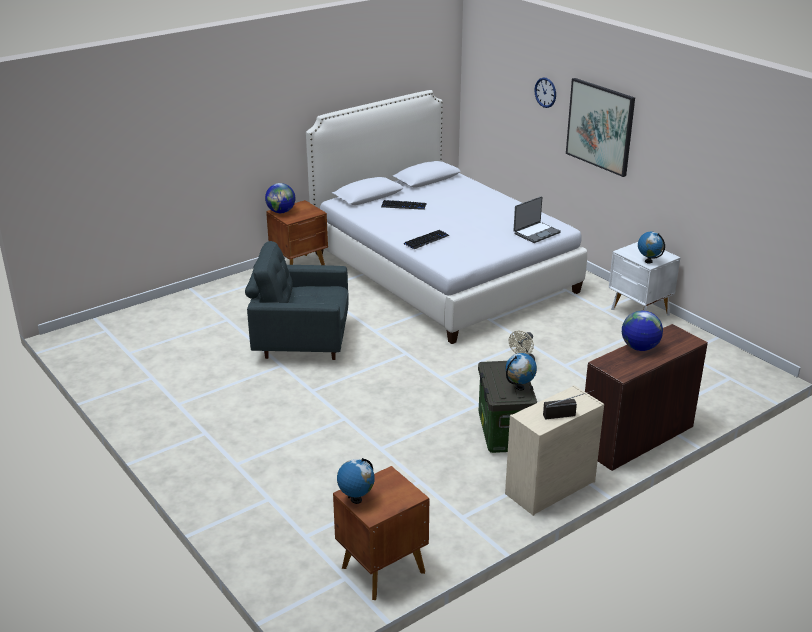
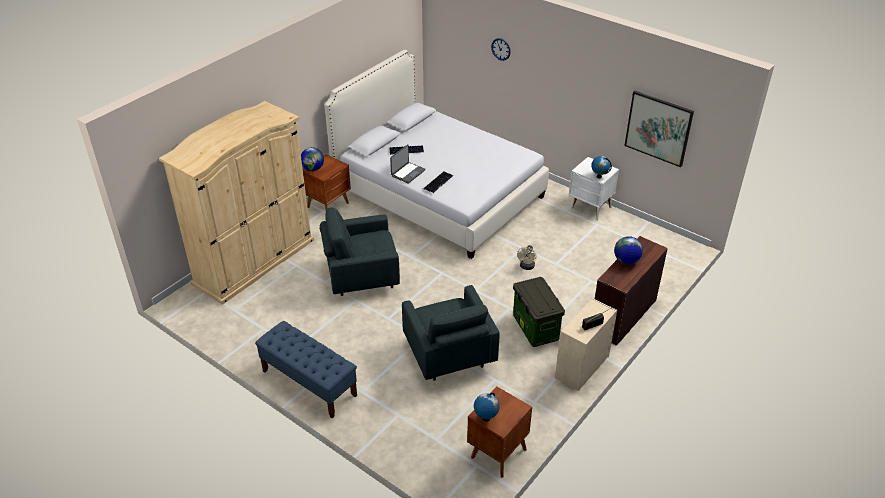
camera: 15 degrees left, 10 degrees up
globe [506,353,537,391] -> none
laptop [514,196,561,243] -> laptop moved to [390,144,426,184]
picture [566,78,635,177] -> picture moved to [624,91,694,167]
none -> beige wardrobe [159,101,314,305]
none -> blue bench [255,321,357,418]
none -> grey armchair [402,285,500,381]

